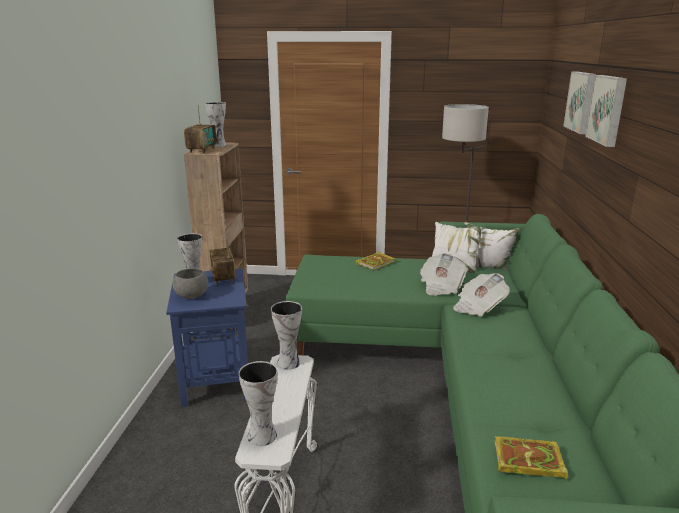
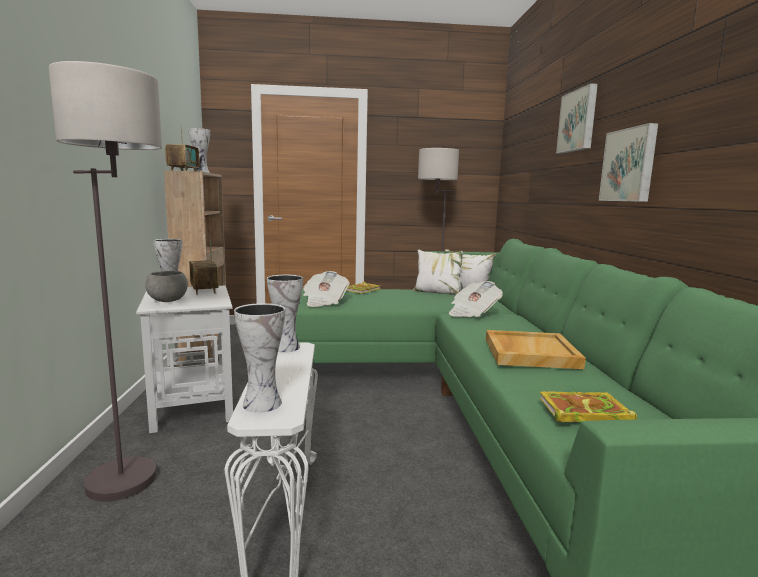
camera: 10 degrees left, 10 degrees down
blue side table [166,268,248,407] -> white side table [136,286,233,433]
newspaper [420,253,467,296] -> newspaper moved to [303,271,350,307]
picture [563,72,597,134] -> picture moved to [599,123,658,202]
none -> grey floor lamp [49,61,162,502]
none -> beige tray [486,330,586,369]

